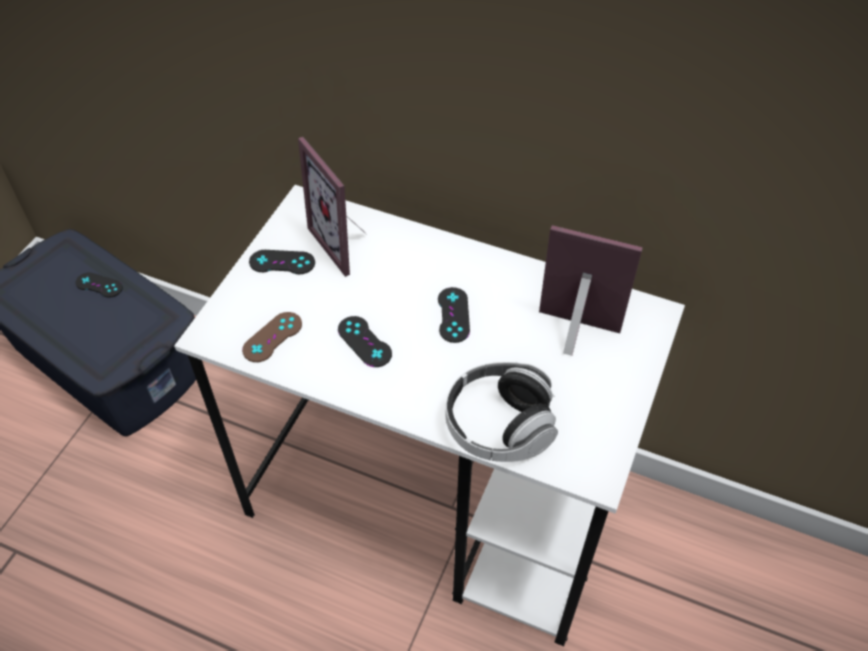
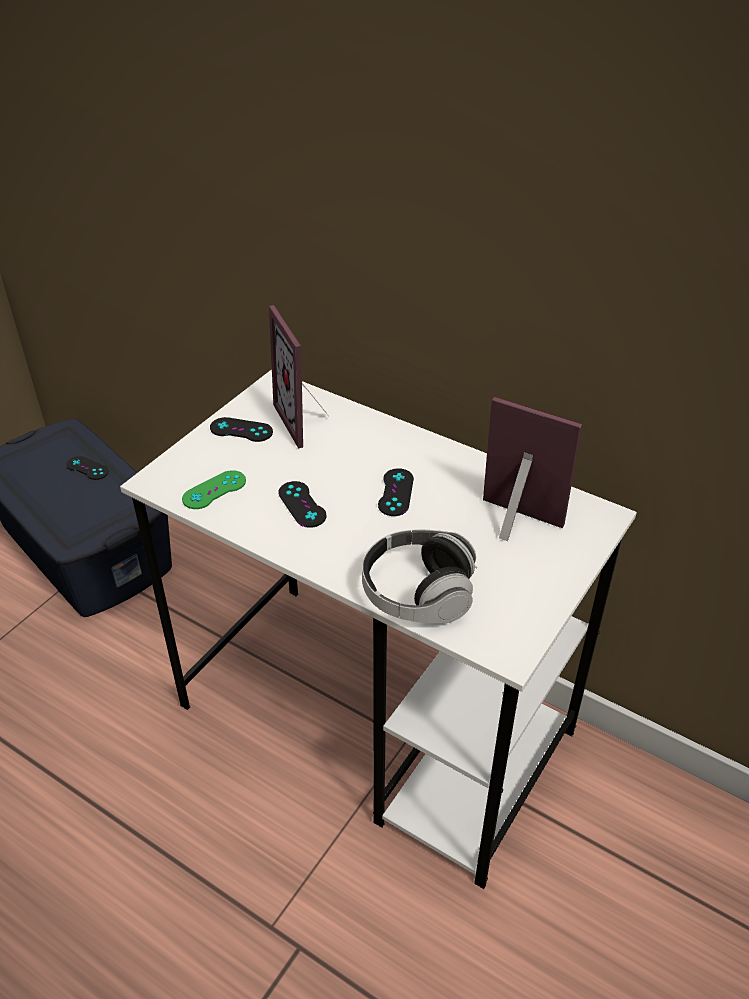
camera: 10 degrees right, 10 degrees down
brown game controller [242,312,302,362] -> green game controller [182,470,246,509]

